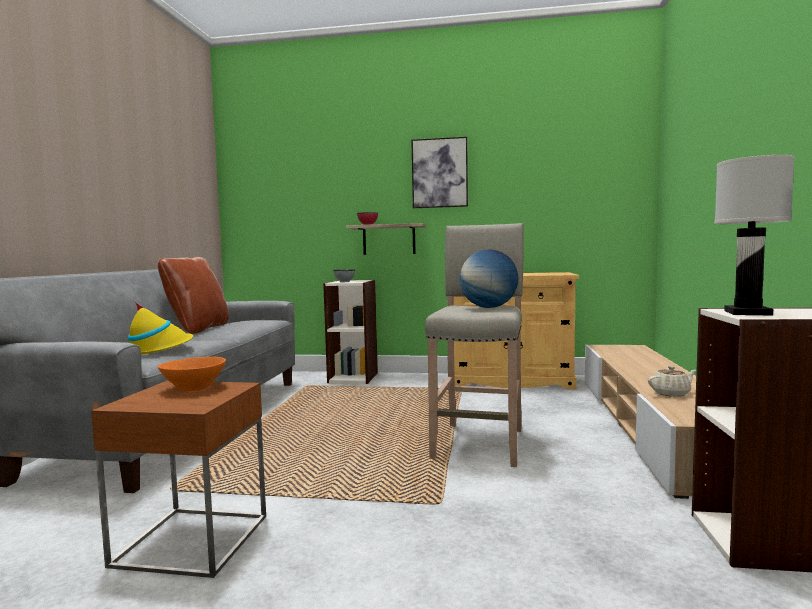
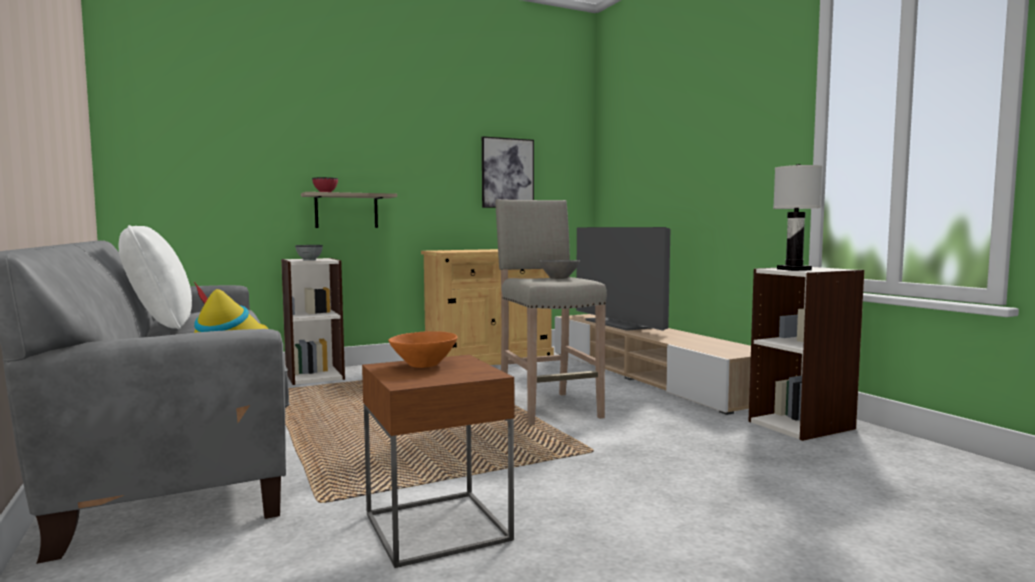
camera: 35 degrees left, 0 degrees up
brown pillow [158,257,229,334] -> white pillow [119,225,192,329]
picture [411,137,468,208] -> picture moved to [482,136,534,208]
globe [460,249,518,308] -> grey bowl [539,260,580,279]
beige teapot [648,366,696,397] -> none
none -> television [576,227,670,331]

